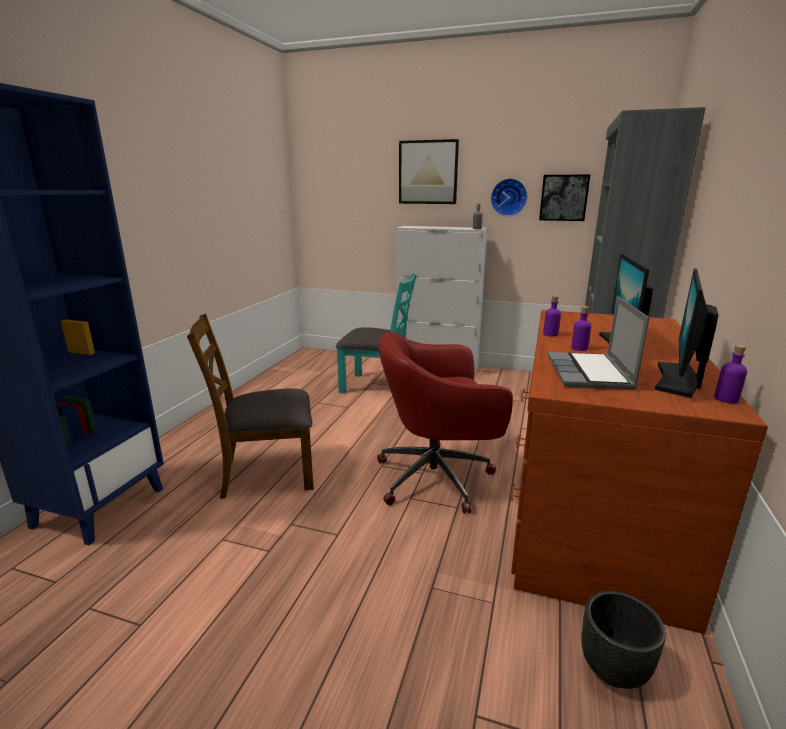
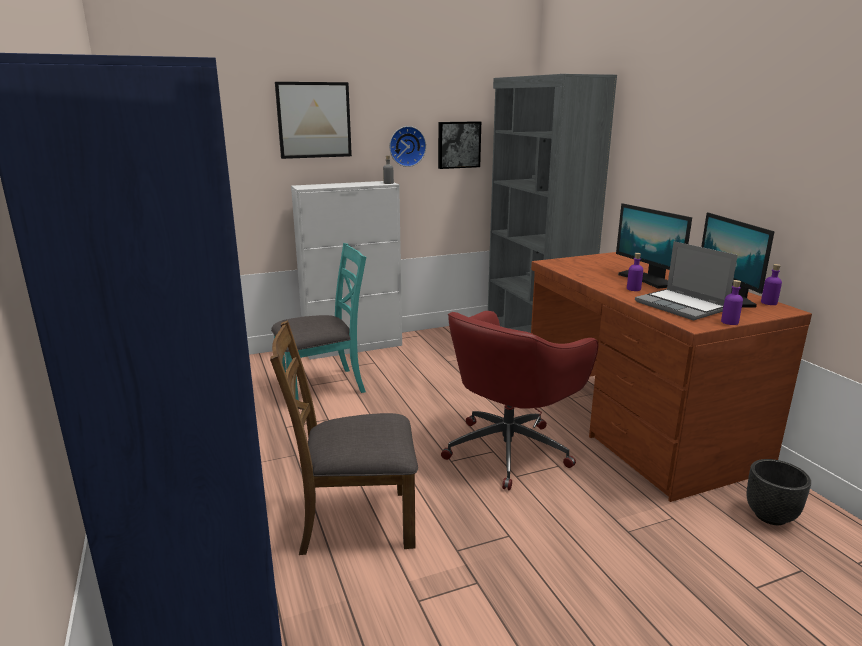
camera: 40 degrees left, 0 degrees up
brown chair [187,313,314,499] -> brown chair turned 45 degrees clockwise [270,320,418,555]
purple bottle [543,295,561,337] -> purple bottle moved to [721,280,743,325]

